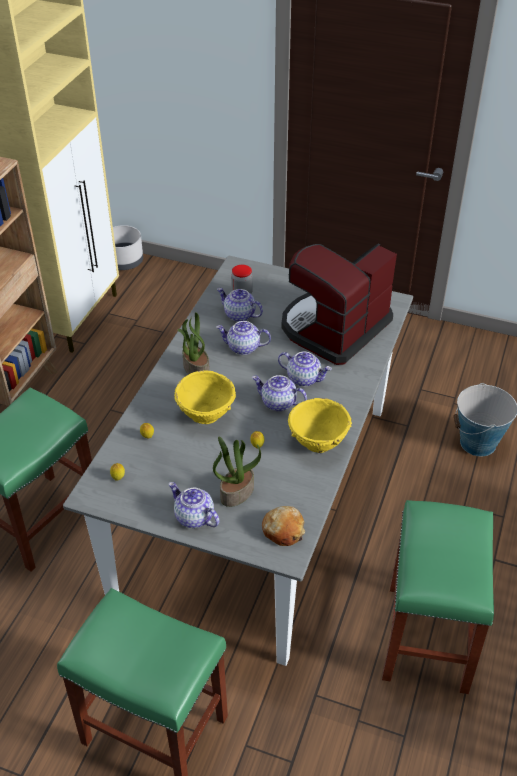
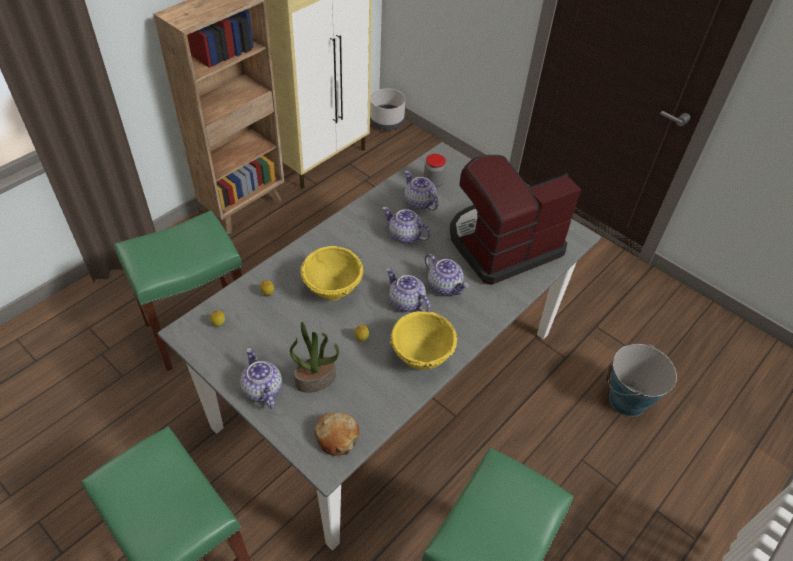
camera: 20 degrees right, 5 degrees up
potted plant [177,312,210,375] -> none

